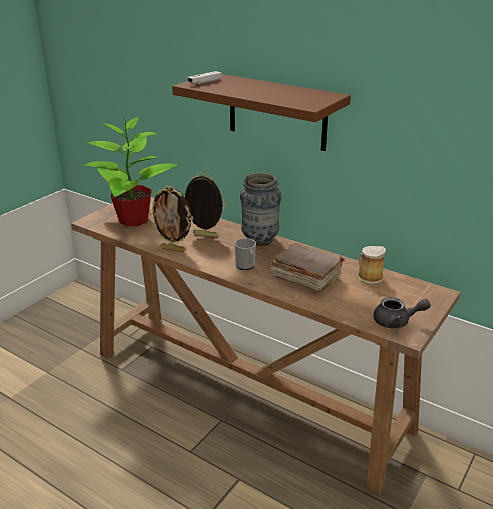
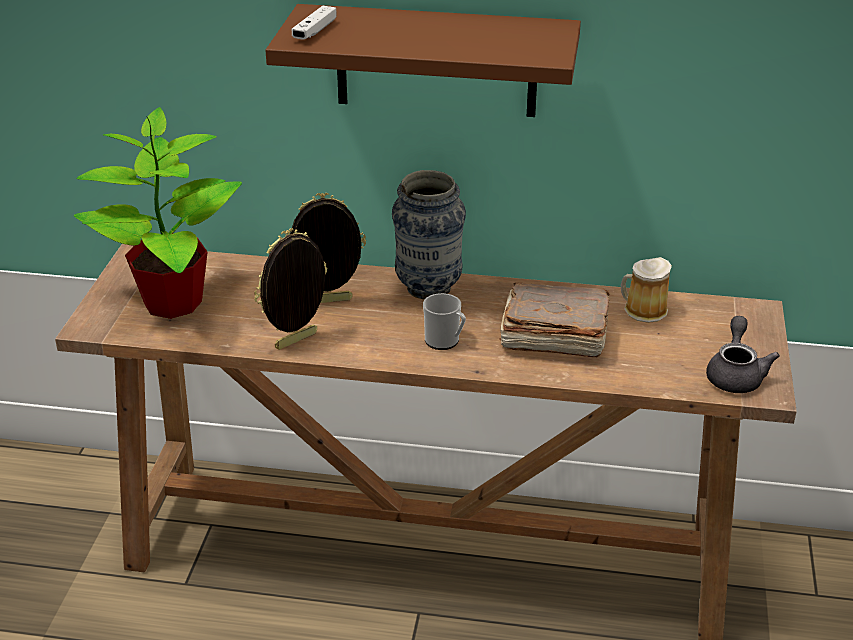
camera: 25 degrees left, 5 degrees up
picture frame [149,186,193,252] -> picture frame turned 150 degrees clockwise [254,228,328,350]
grey teapot [373,297,431,328] -> grey teapot turned 60 degrees counterclockwise [706,316,780,393]

